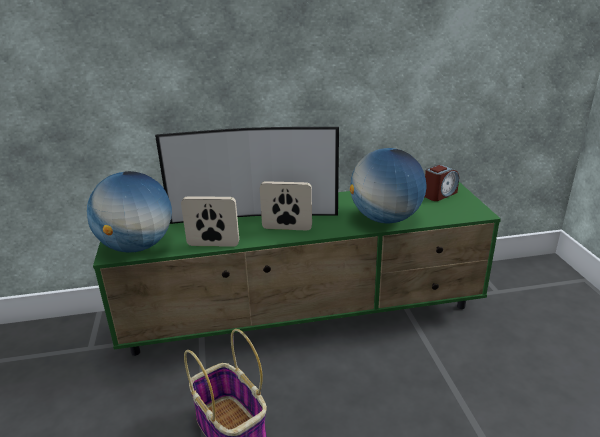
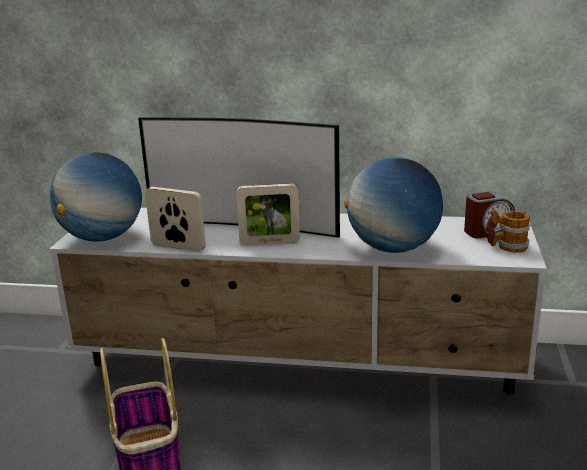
camera: 20 degrees right, 5 degrees down
green tv stand [93,182,501,356] -> white tv stand [49,208,547,394]
picture frame [260,181,312,230] -> picture frame turned 150 degrees clockwise [236,183,300,245]
none -> mug [486,210,530,252]

